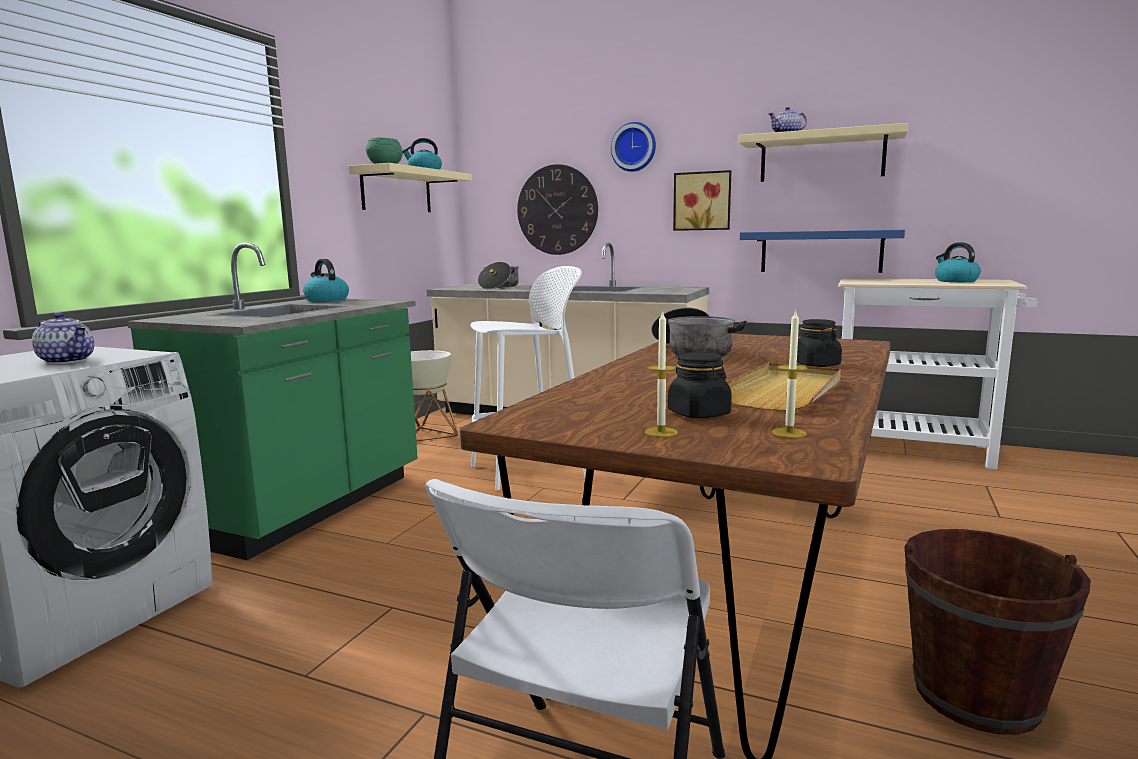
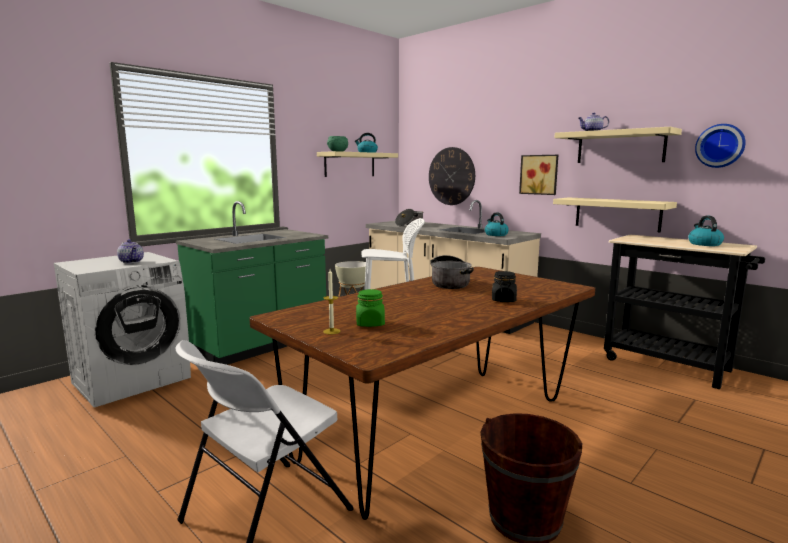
camera: 20 degrees right, 0 degrees up
kettle [303,259,349,302] -> kettle moved to [485,213,509,236]
wall clock [611,122,656,172] -> wall clock moved to [695,124,746,168]
black jar [668,352,732,418] -> green jar [356,289,385,327]
beige tray [727,363,841,411] -> none
blue shelf [740,230,905,273] -> beige shelf [553,197,677,232]
candle [772,309,808,438] -> none
white cart [838,278,1037,469] -> black cart [604,235,765,389]

